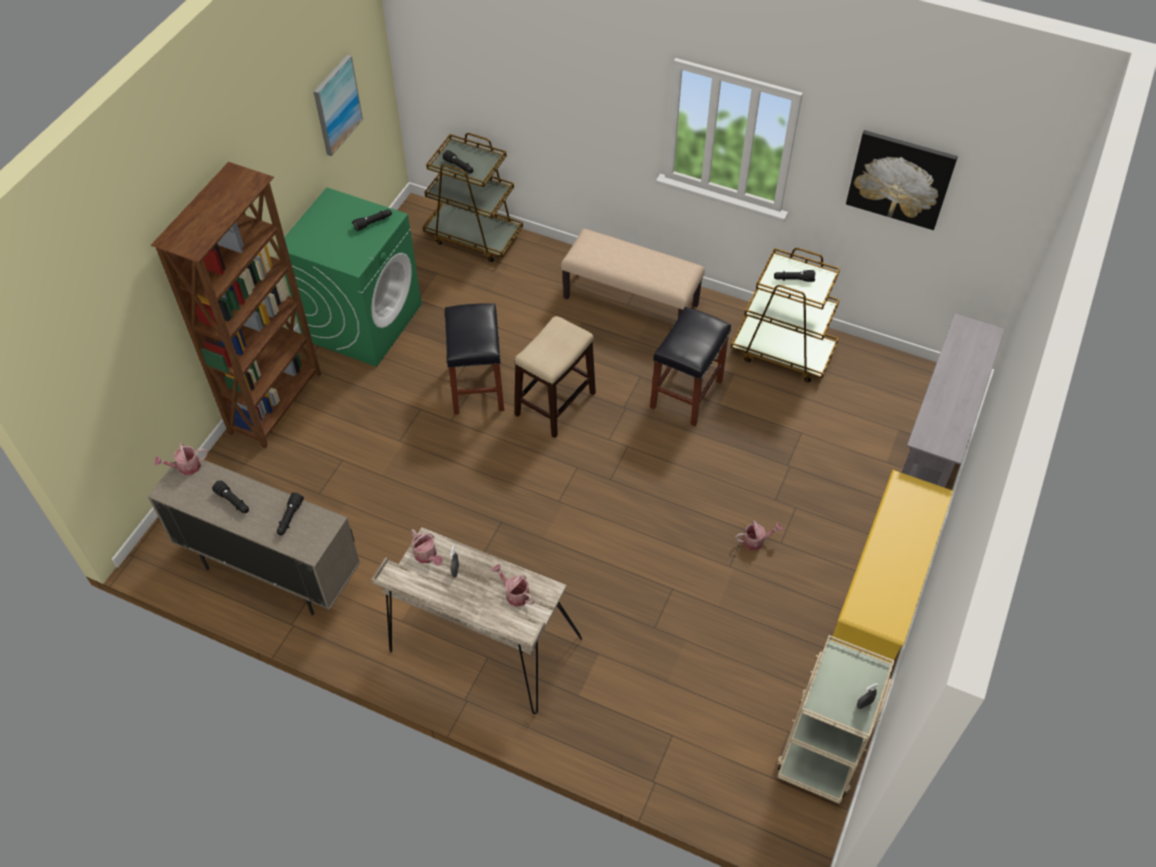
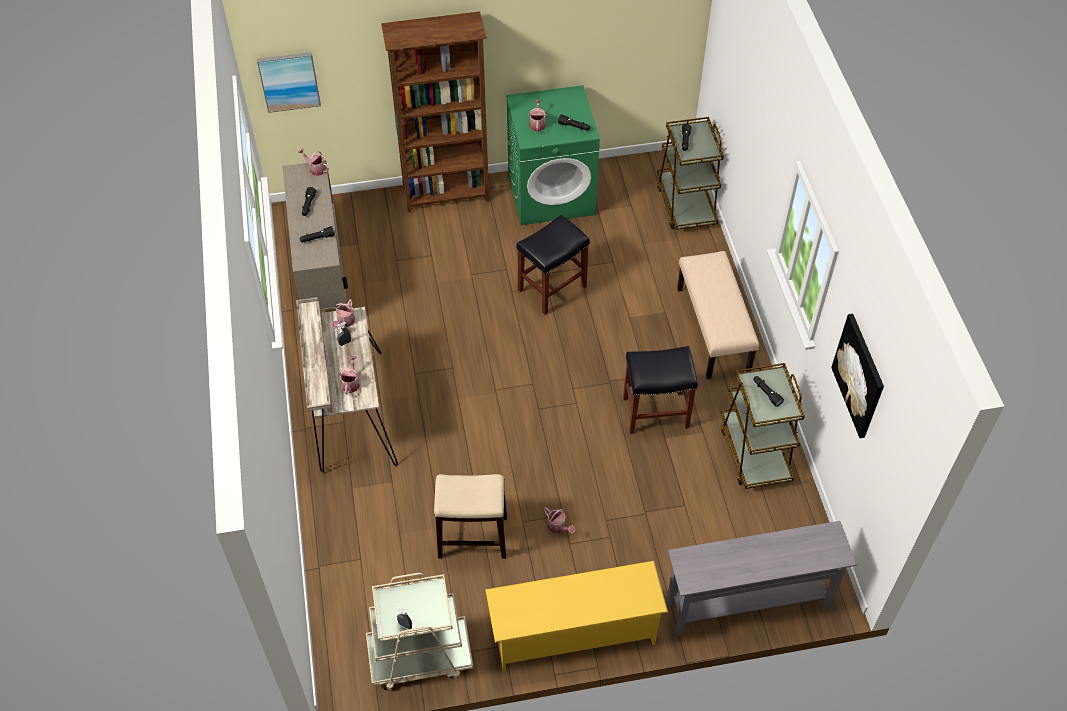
camera: 55 degrees right, 0 degrees up
picture [313,55,363,156] -> picture moved to [257,52,321,113]
stool [514,316,596,438] -> stool moved to [434,474,507,559]
none -> watering can [529,100,547,132]

